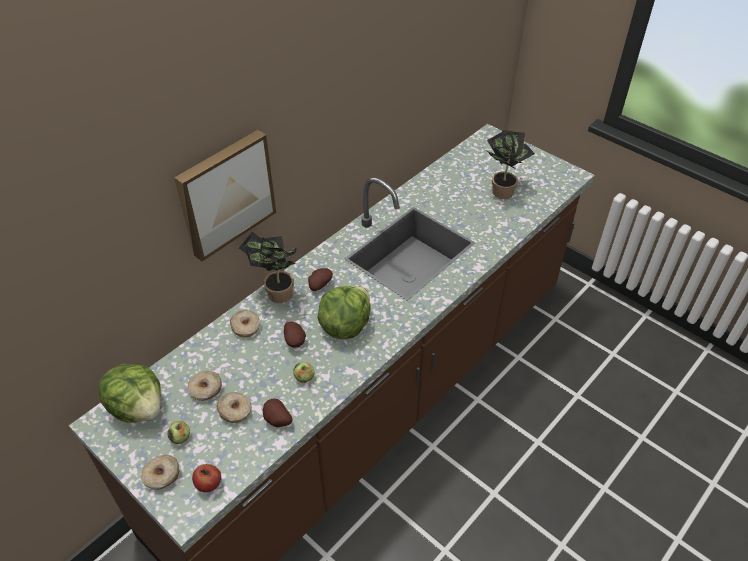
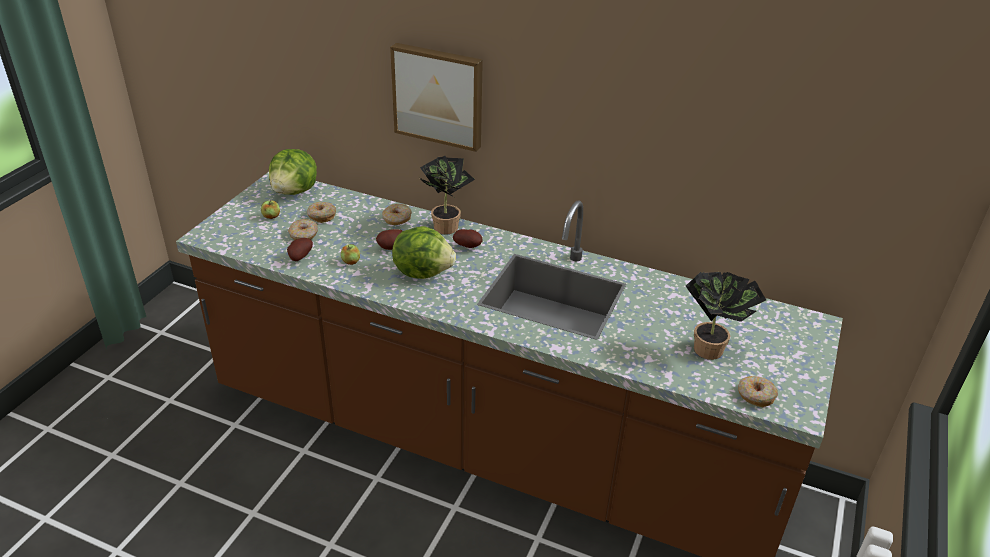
camera: 70 degrees right, 10 degrees down
donut [141,455,180,490] -> donut moved to [738,376,778,407]
apple [192,464,221,493] -> none

